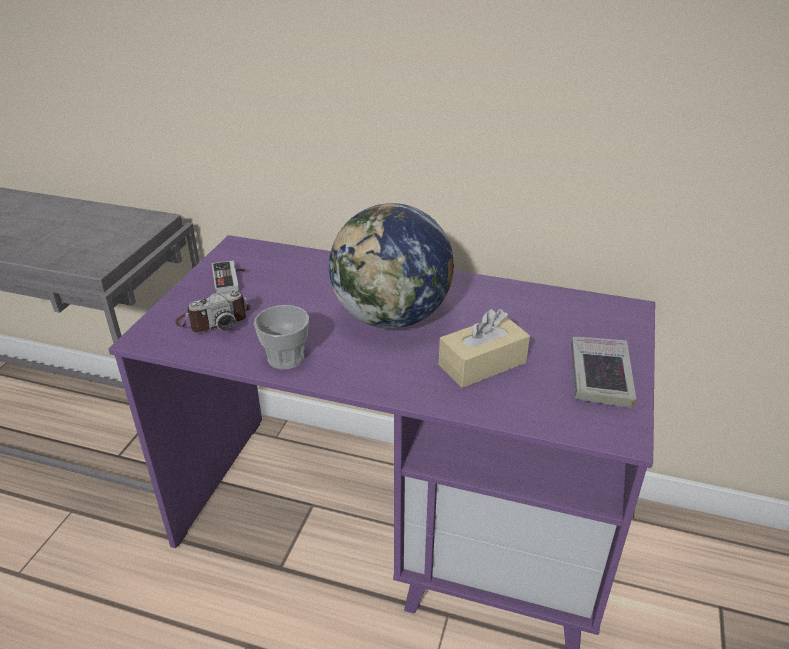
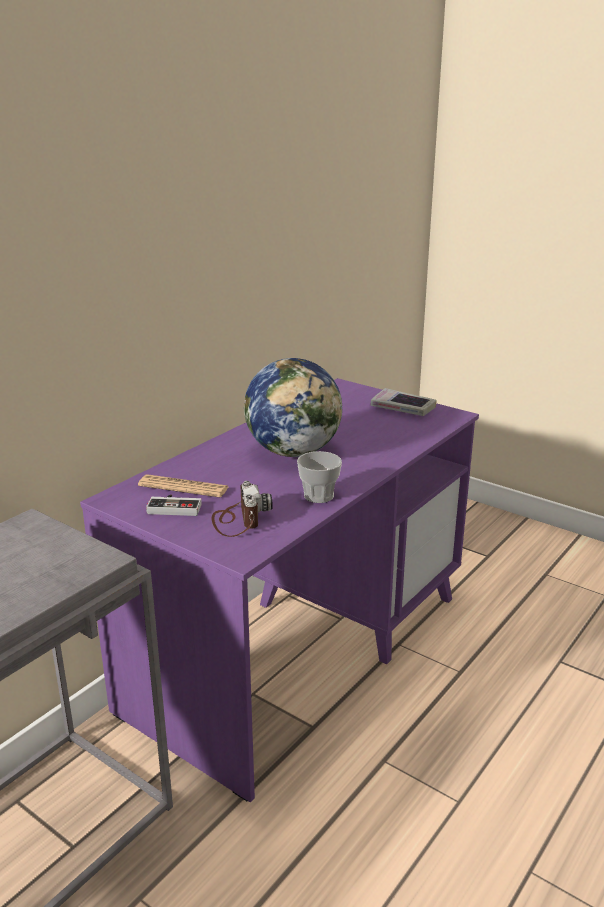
camera: 70 degrees left, 10 degrees down
beige tissue box [438,309,530,388] -> none
none -> newspaper [138,474,229,498]

